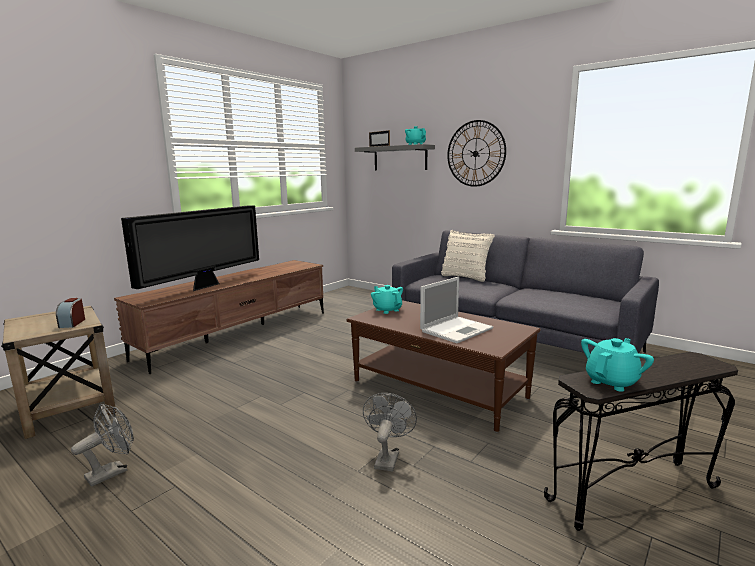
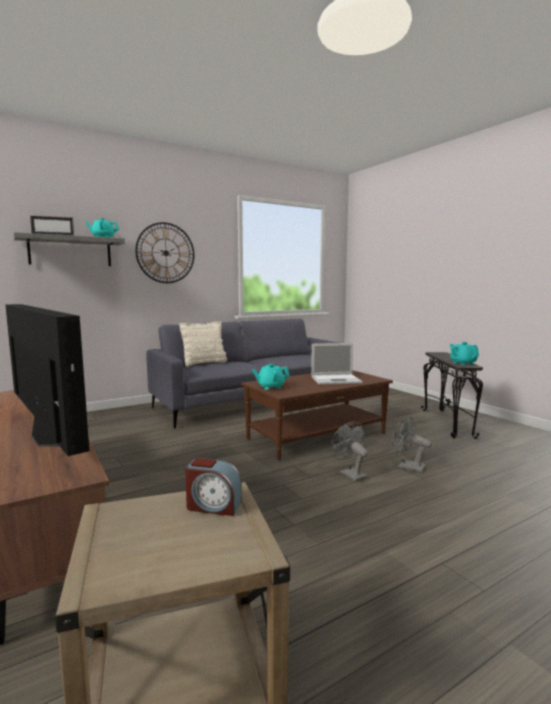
camera: 70 degrees left, 5 degrees down
grey fan [71,404,134,487] -> grey fan moved to [331,422,368,482]
laptop [420,277,493,343] -> laptop turned 105 degrees clockwise [311,343,363,385]

